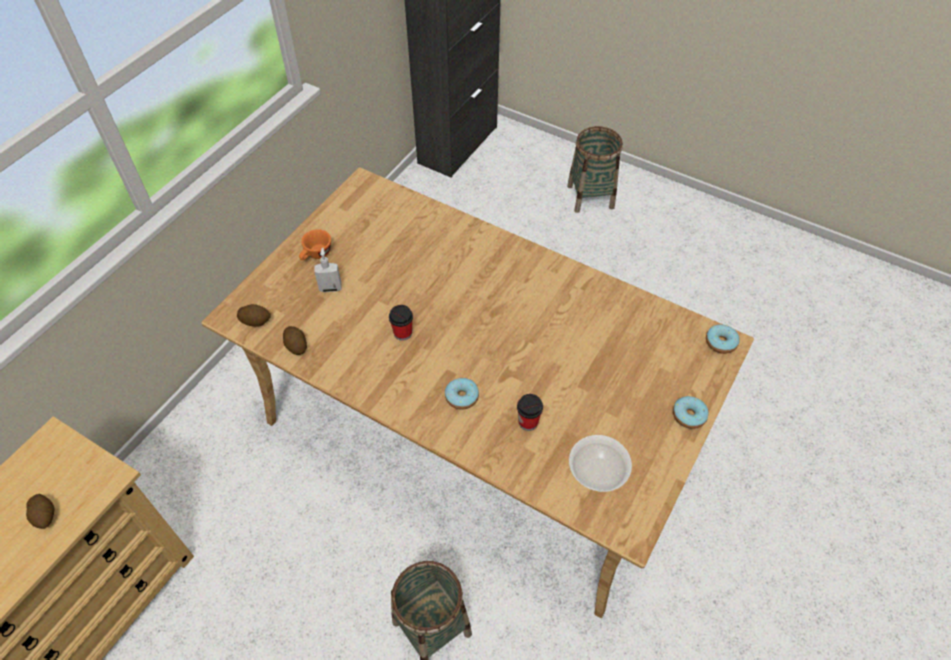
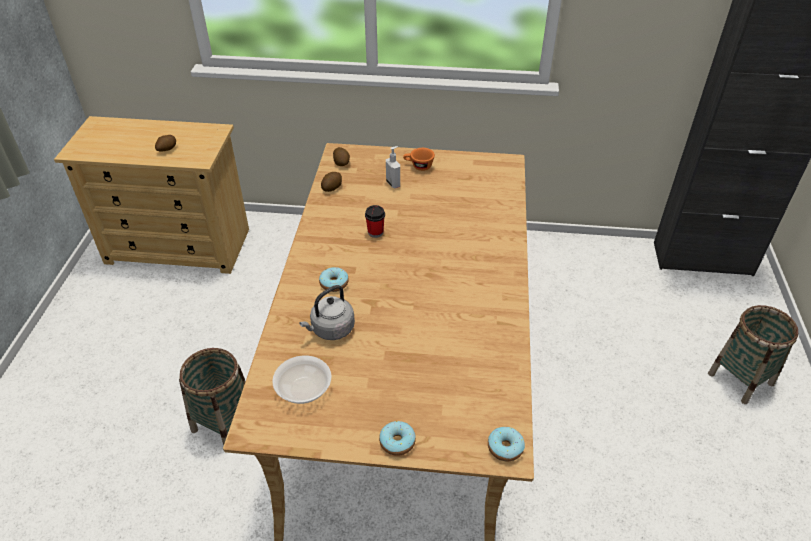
camera: 65 degrees right, 10 degrees down
cup [517,394,543,431] -> grey kettle [299,285,355,340]

